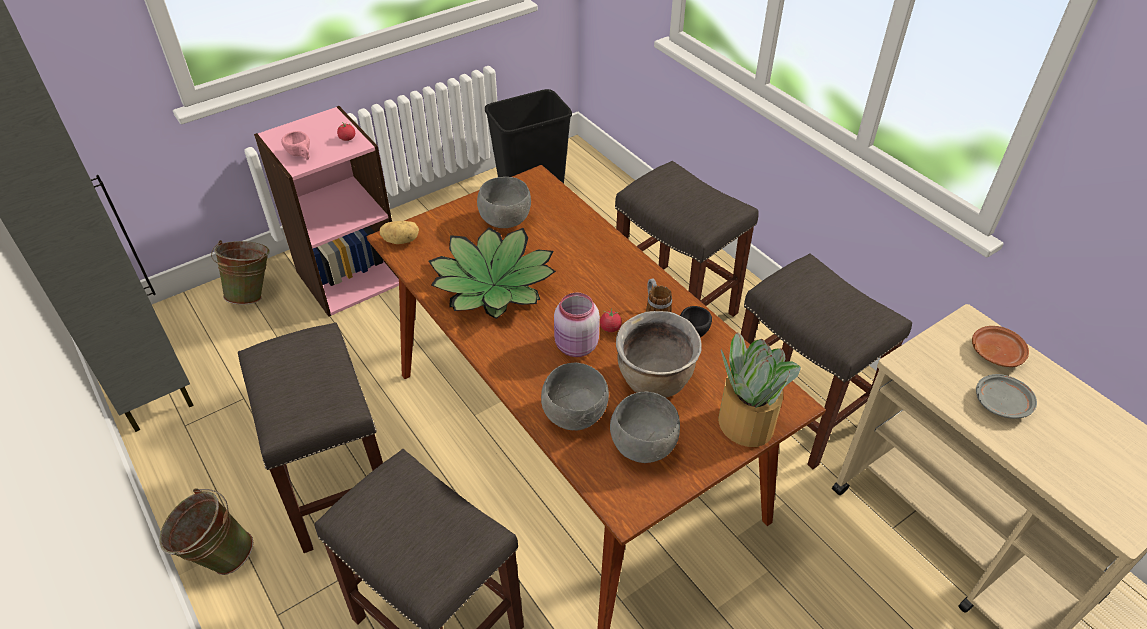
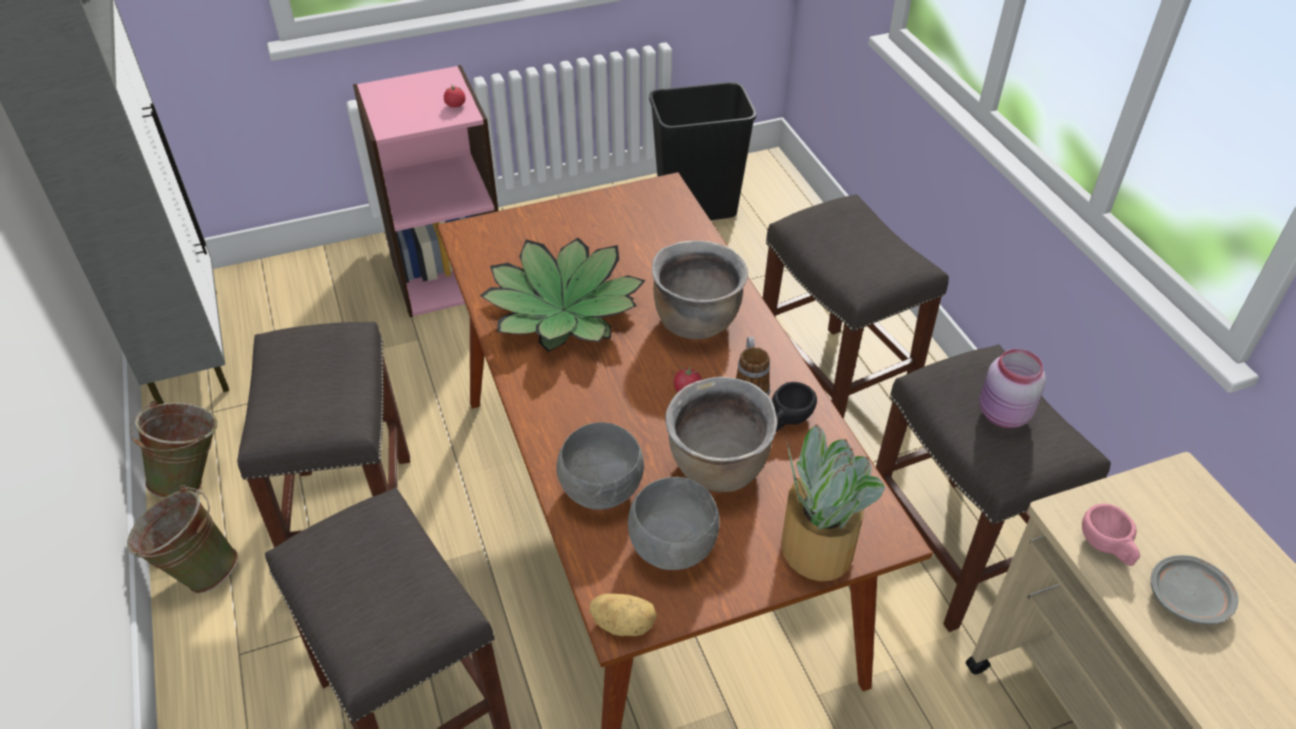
camera: 15 degrees right, 0 degrees up
green bucket [211,240,270,305] -> green bucket moved to [130,400,217,498]
pink cup [281,131,310,159] -> pink cup moved to [1082,504,1140,566]
potato [380,221,419,244] -> potato moved to [589,594,657,636]
grey bowl [477,177,531,228] -> none
pink jar [554,292,600,357] -> pink jar moved to [979,349,1046,428]
brown plate [972,326,1029,367] -> none
none -> brown cooking pot [652,241,748,339]

